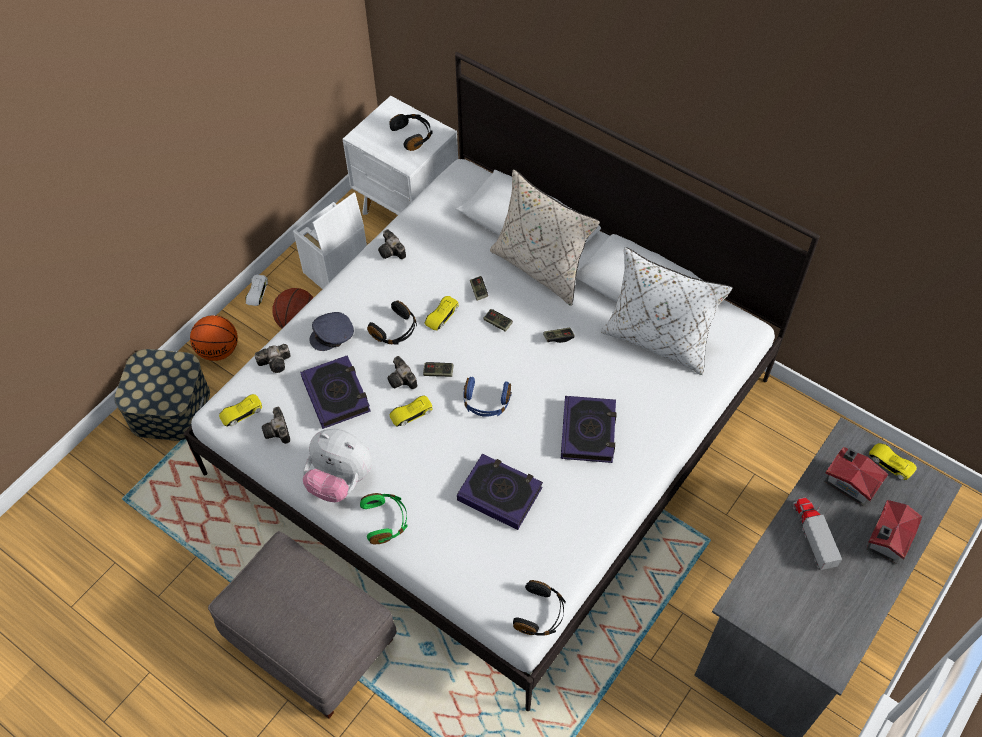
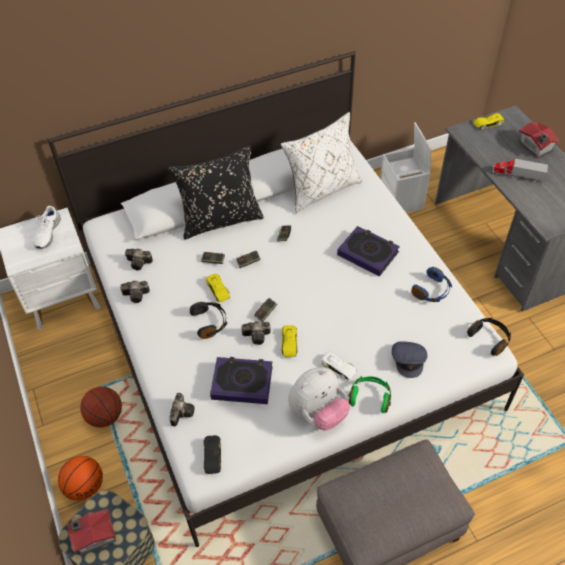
camera: 60 degrees left, 5 degrees down
yellow toy car [219,394,262,427] -> black toy car [204,435,221,474]
white toy car [246,275,268,306] -> white toy car moved to [321,352,356,380]
camera [262,407,290,444] -> camera moved to [125,249,153,270]
white storage box [293,192,367,289] -> white storage box moved to [380,122,431,213]
grey cap [309,312,354,351] -> grey cap moved to [392,341,427,378]
black headphones [389,114,433,151] -> white shoe [34,206,61,249]
book [457,454,543,530] -> none
blue headphones [463,377,512,417] -> blue headphones moved to [411,267,452,302]
beige pillow [490,170,600,306] -> black pillow [168,145,264,240]
toy house [824,447,888,506] -> toy house moved to [67,509,116,555]

